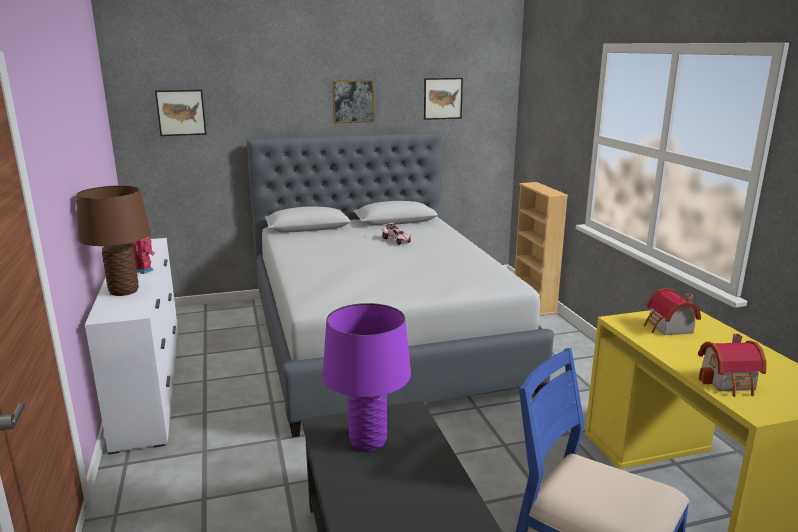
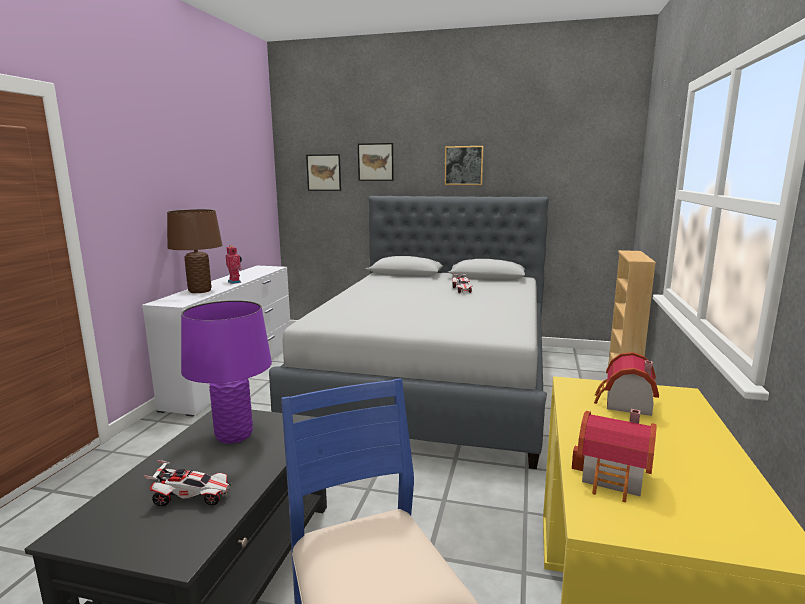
camera: 30 degrees right, 5 degrees down
picture [424,78,463,120] -> picture moved to [358,143,394,181]
none -> toy car [144,460,232,506]

